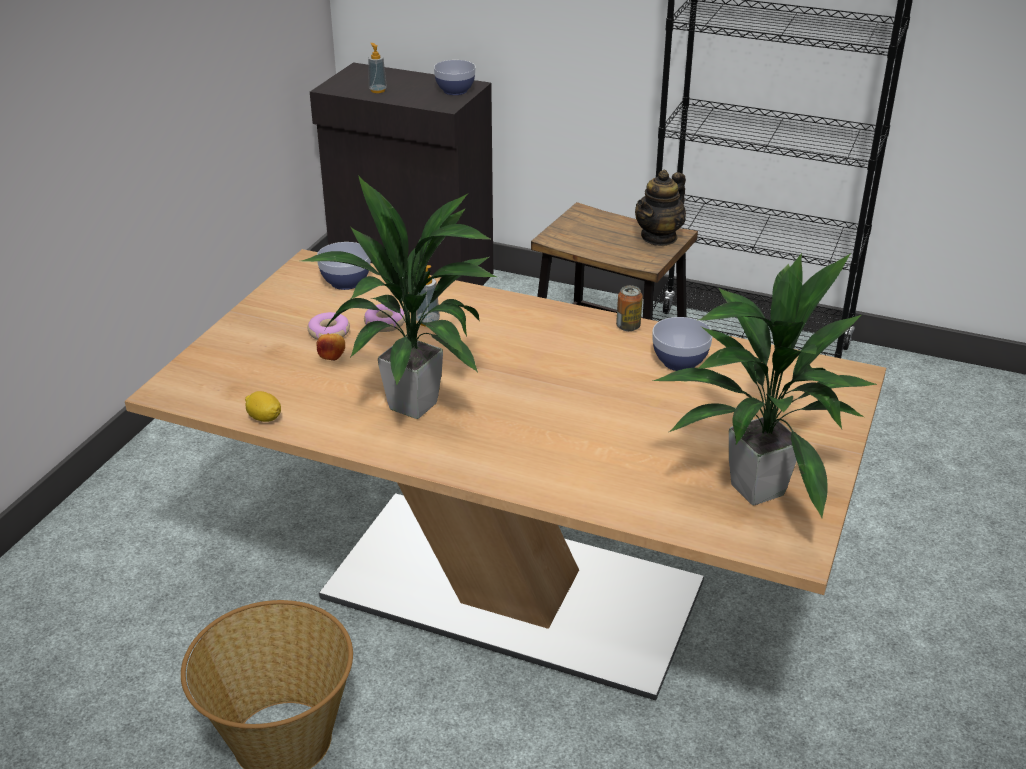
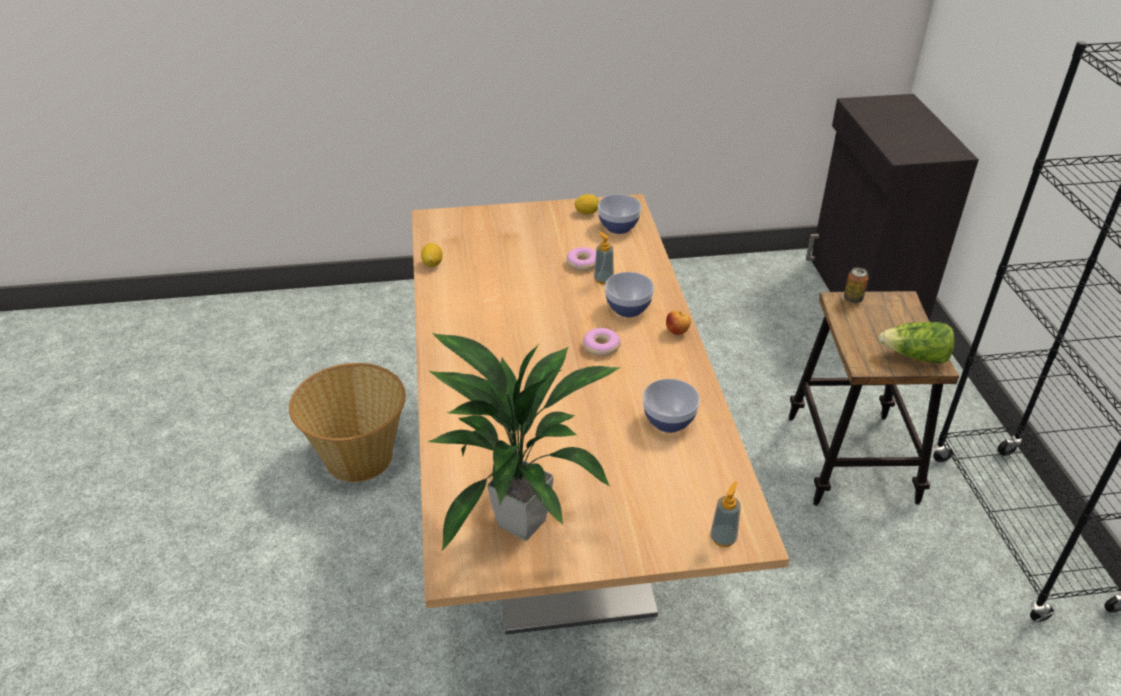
camera: 60 degrees right, 5 degrees up
potted plant [301,175,497,419] -> none
donut [308,312,350,340] -> donut moved to [583,328,621,356]
apple [317,333,345,361] -> apple moved to [666,310,691,335]
soap dispenser [368,43,387,93] -> soap dispenser moved to [710,481,741,547]
bowl [434,60,476,95] -> bowl moved to [605,272,654,318]
can [616,285,643,331] -> can moved to [844,267,869,303]
teapot [635,170,686,246] -> lettuce [879,322,955,364]
none -> lemon [574,194,600,215]

